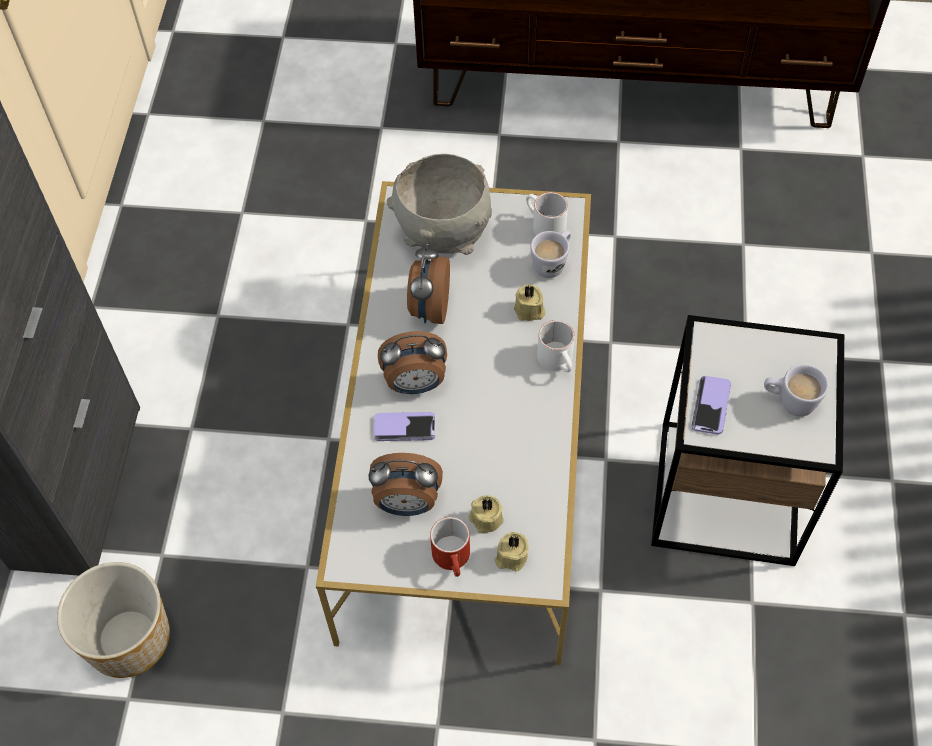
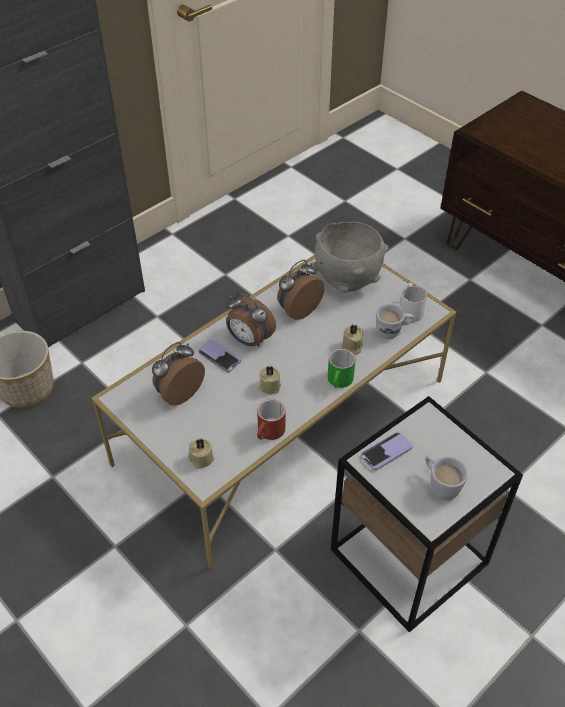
camera: 40 degrees right, 10 degrees down
alarm clock [368,453,443,516] -> alarm clock turned 90 degrees clockwise [152,342,205,406]
red mug [430,517,470,577] -> red mug moved to [257,399,286,440]
beige candle [468,495,503,533] -> beige candle moved to [259,366,281,394]
white mug [537,320,574,372] -> green mug [328,349,355,388]

